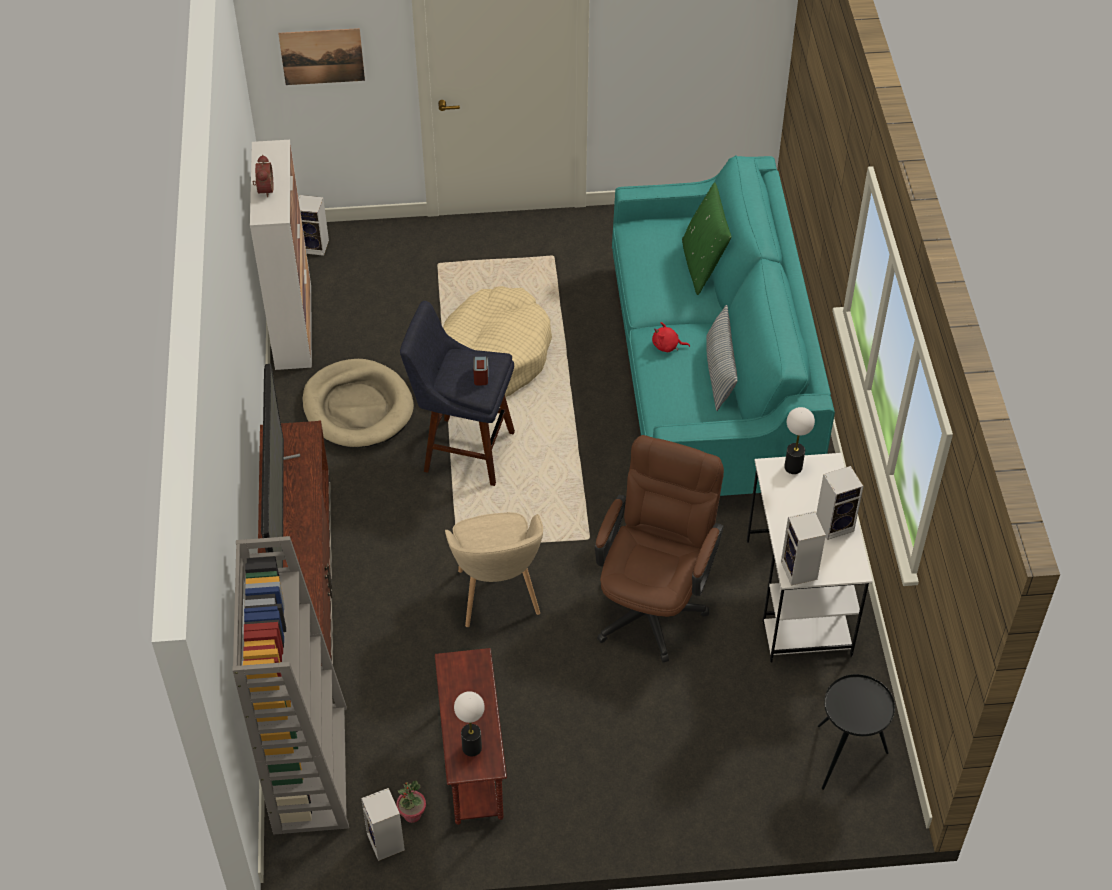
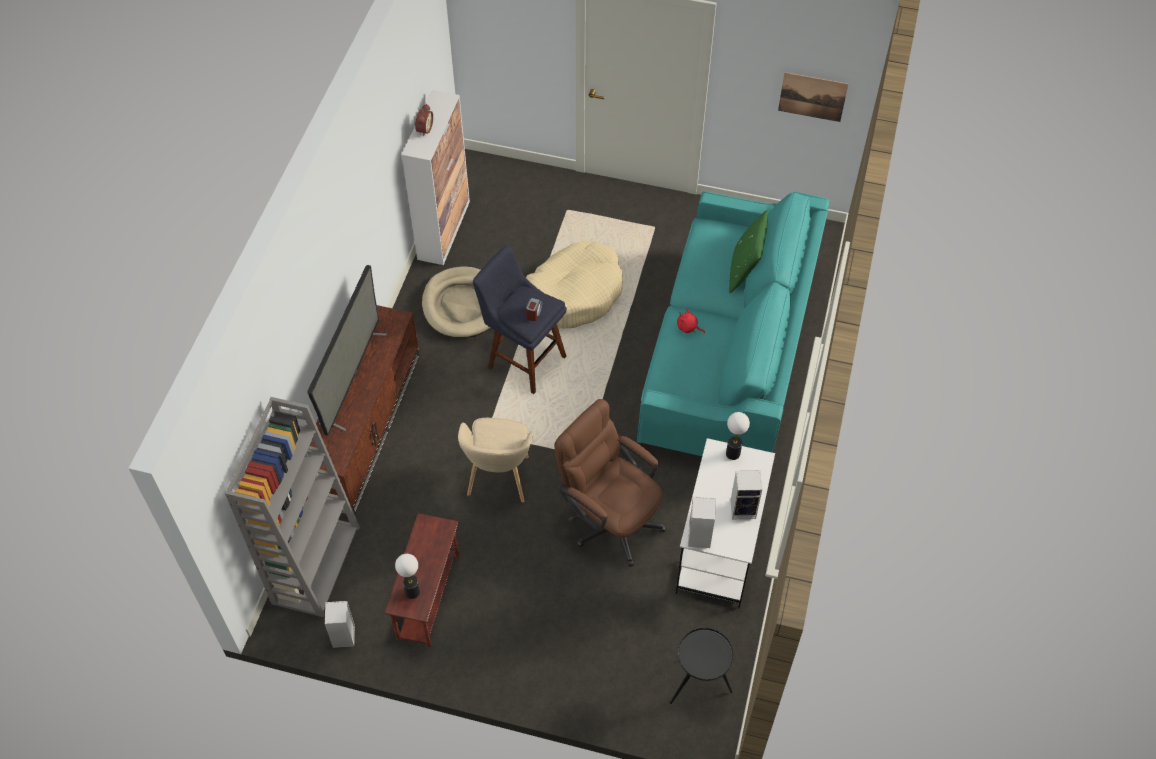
camera: 20 degrees right, 5 degrees up
picture [278,28,365,85] -> picture moved to [778,72,848,122]
speaker [299,195,329,256] -> none
potted plant [396,781,426,823] -> none
brown office chair [595,435,724,663] -> brown office chair turned 90 degrees counterclockwise [554,399,666,567]
pillow [706,305,738,411] -> none

